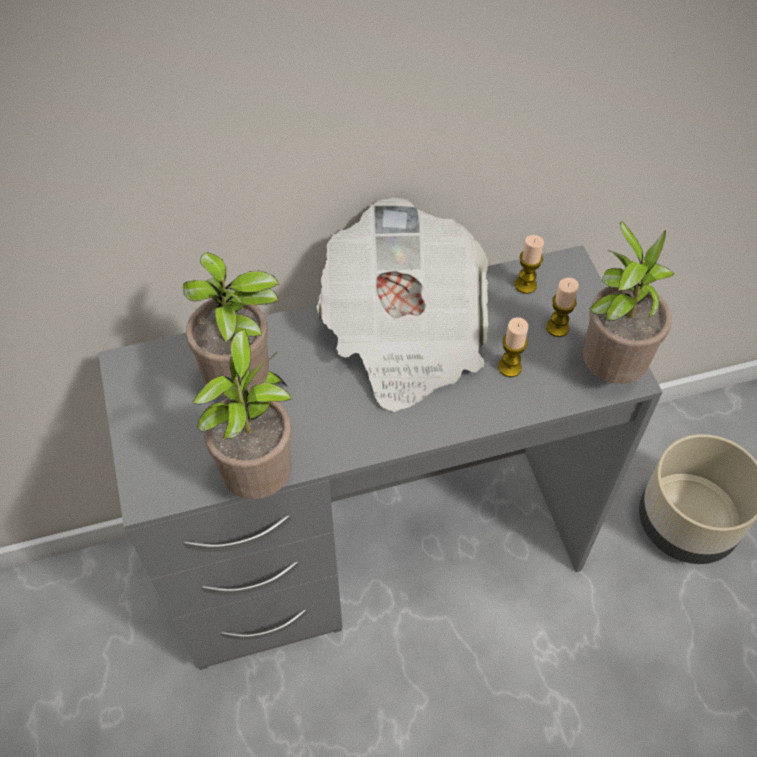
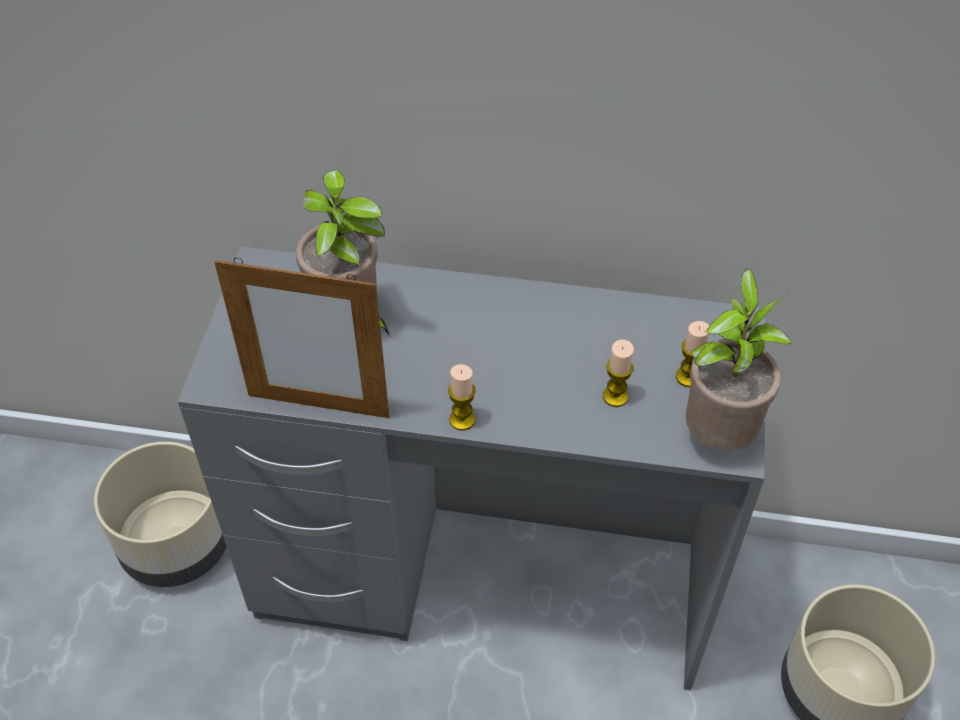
camera: 25 degrees right, 5 degrees down
potted plant [192,329,293,499] -> picture frame [215,258,389,418]
newspaper [317,197,489,412] -> none
candle [515,235,544,294] -> candle moved to [448,364,476,431]
none -> beige planter [94,441,227,587]

